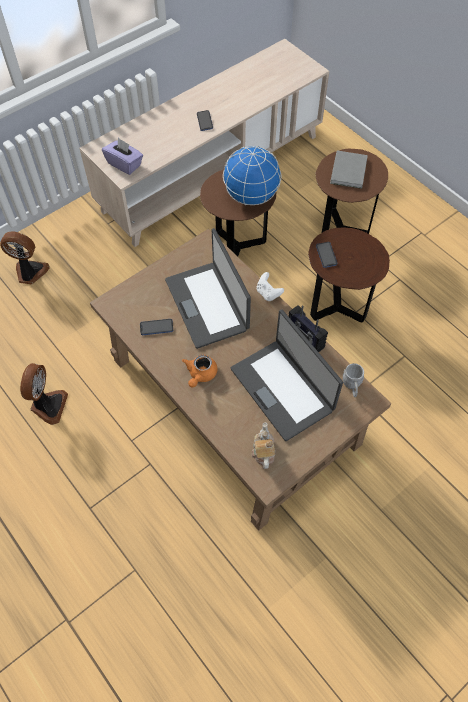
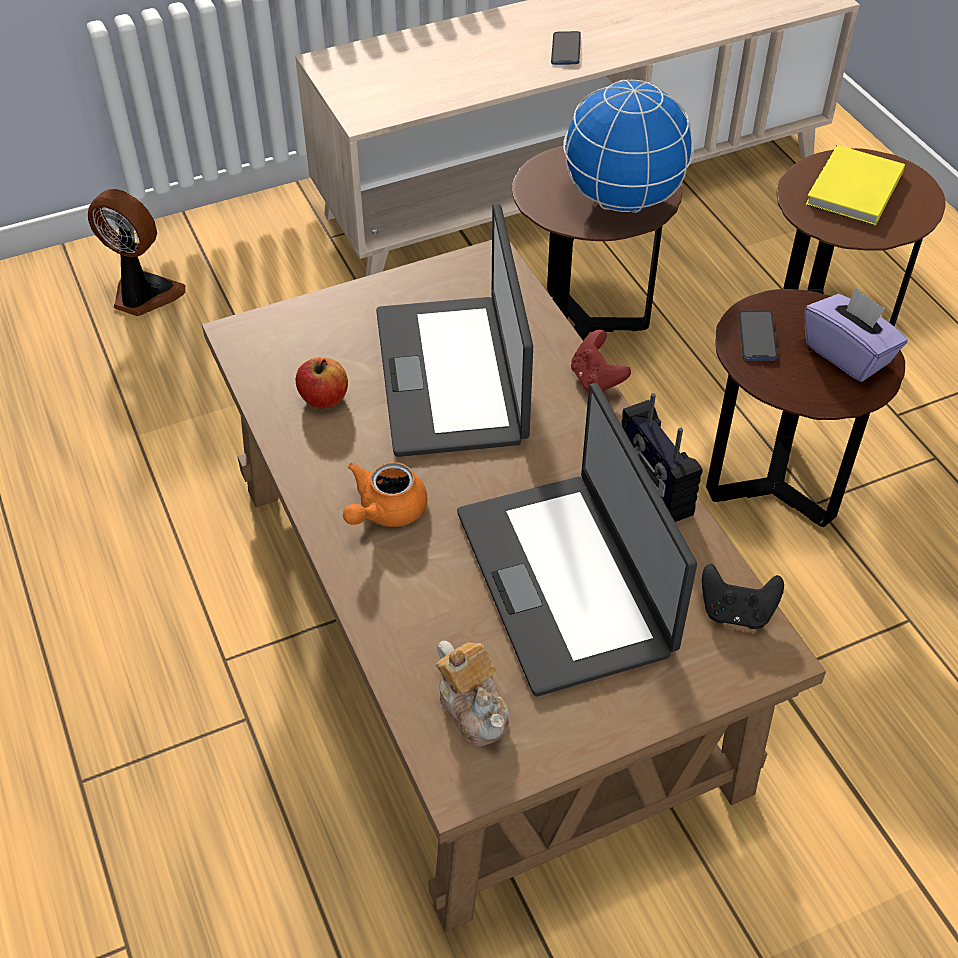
camera: 15 degrees right, 10 degrees down
fan [20,363,68,425] -> none
purple tissue box [102,138,143,175] -> purple tissue box moved to [805,287,908,382]
phone [140,319,173,335] -> apple [296,357,348,408]
teapot [252,422,275,469] -> teapot turned 135 degrees clockwise [436,641,510,746]
white game controller [257,272,284,301] -> red game controller [571,330,631,392]
grey book [330,151,368,189] -> yellow book [806,145,905,226]
grey mug [343,363,364,397] -> black game controller [702,564,784,629]

